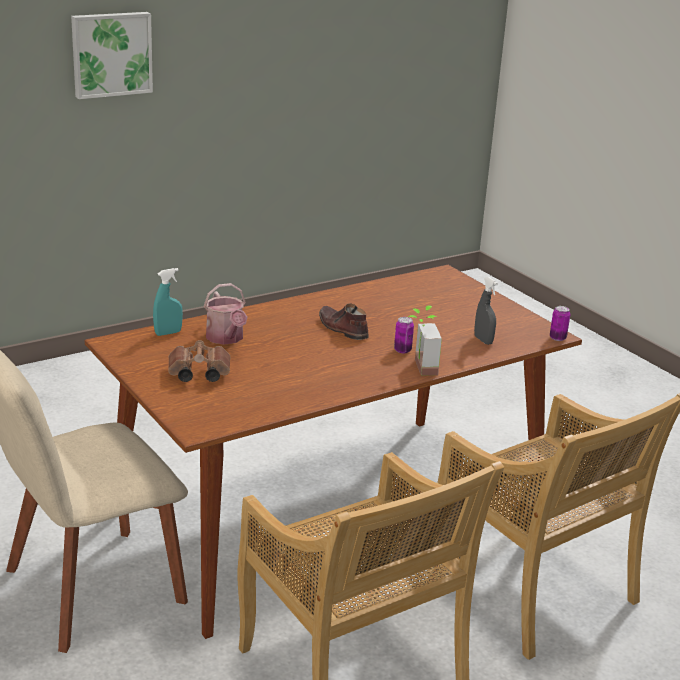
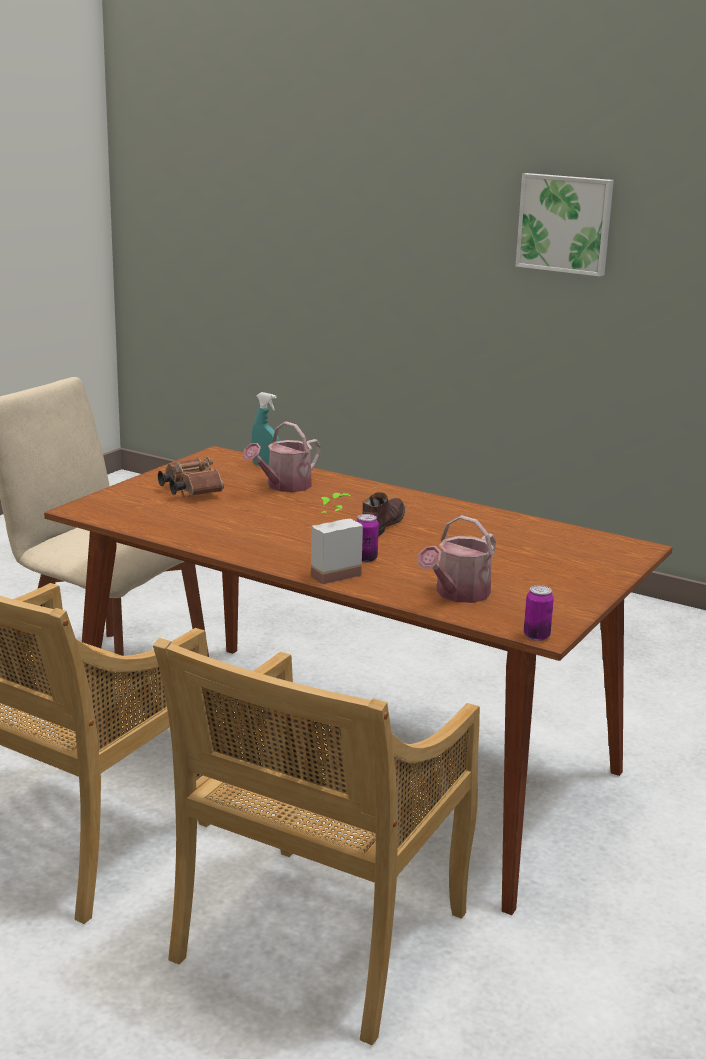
camera: 65 degrees right, 5 degrees down
grey spray bottle [474,277,498,345] -> watering can [418,515,496,603]

